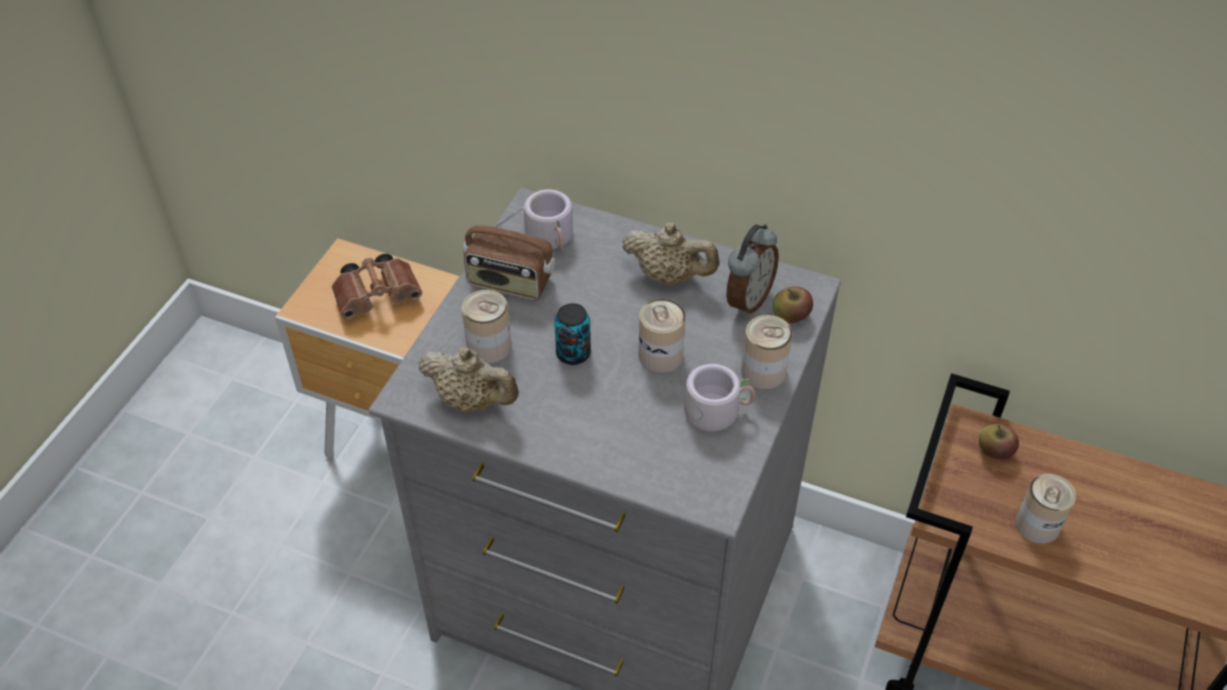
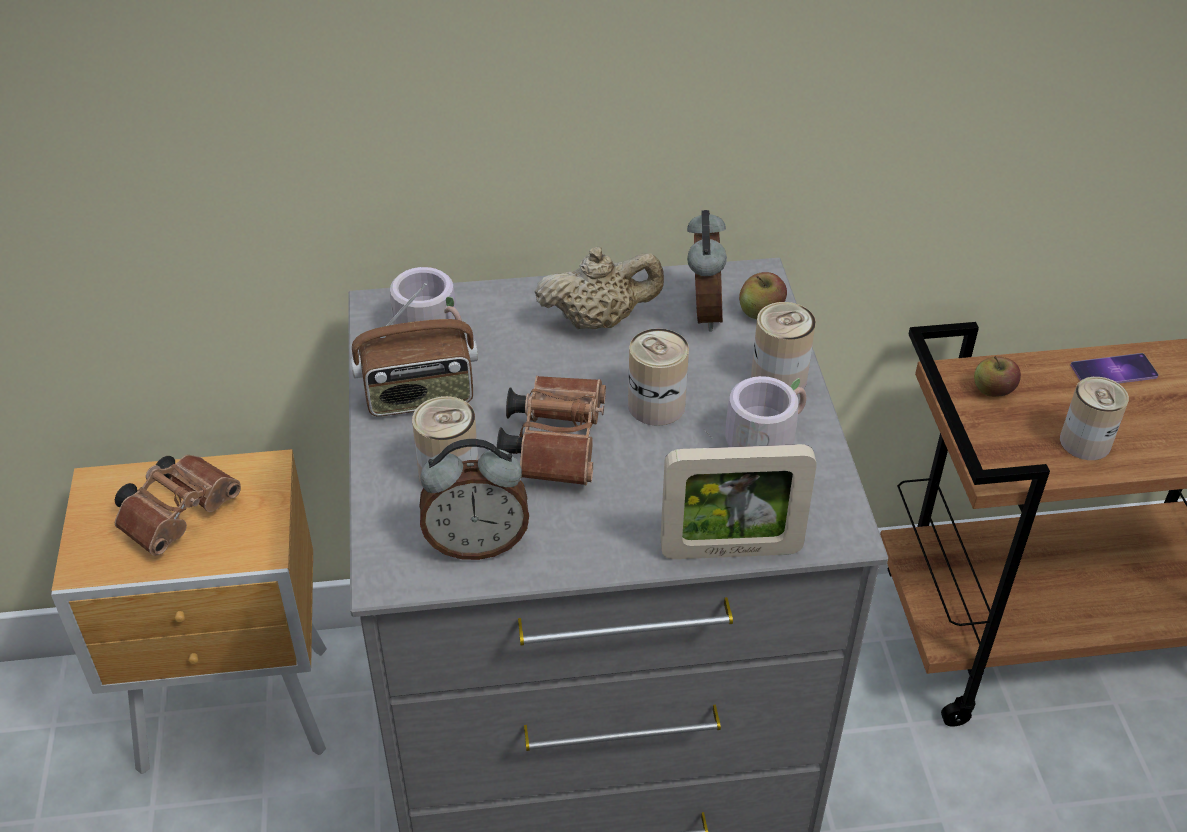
camera: 30 degrees left, 5 degrees down
beige teapot [418,347,519,413] -> alarm clock [420,439,529,560]
can [554,303,591,365] -> brown binoculars [497,376,606,485]
none -> picture frame [660,444,817,559]
none -> phone [1070,353,1159,383]

